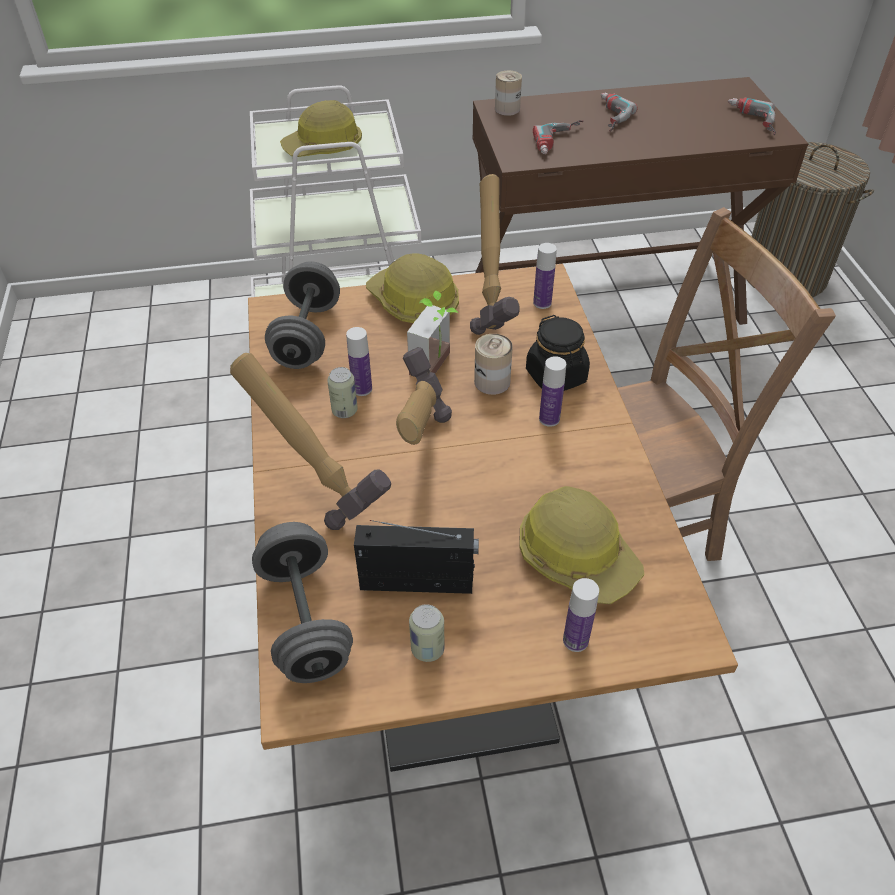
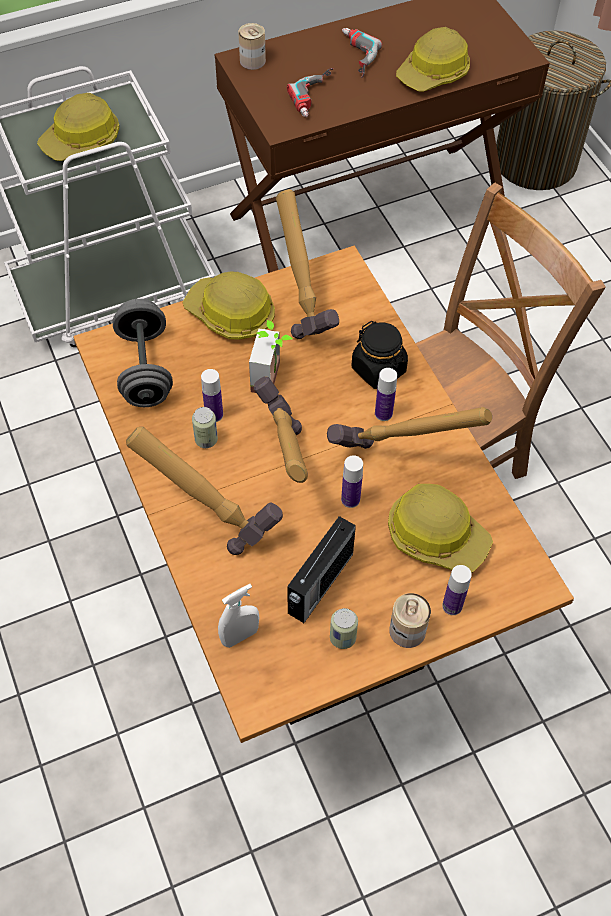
camera: 15 degrees left, 10 degrees up
grey dumbbell [252,522,353,683] -> white spray bottle [218,584,259,648]
radio [354,520,479,594] -> radio turned 135 degrees clockwise [287,516,356,623]
can [474,334,513,395] -> can moved to [389,593,431,648]
bottle [533,243,557,309] -> bottle moved to [341,455,363,508]
power drill [728,97,776,135] -> none
none -> hammer [327,407,492,449]
none -> hard hat [396,27,470,91]

